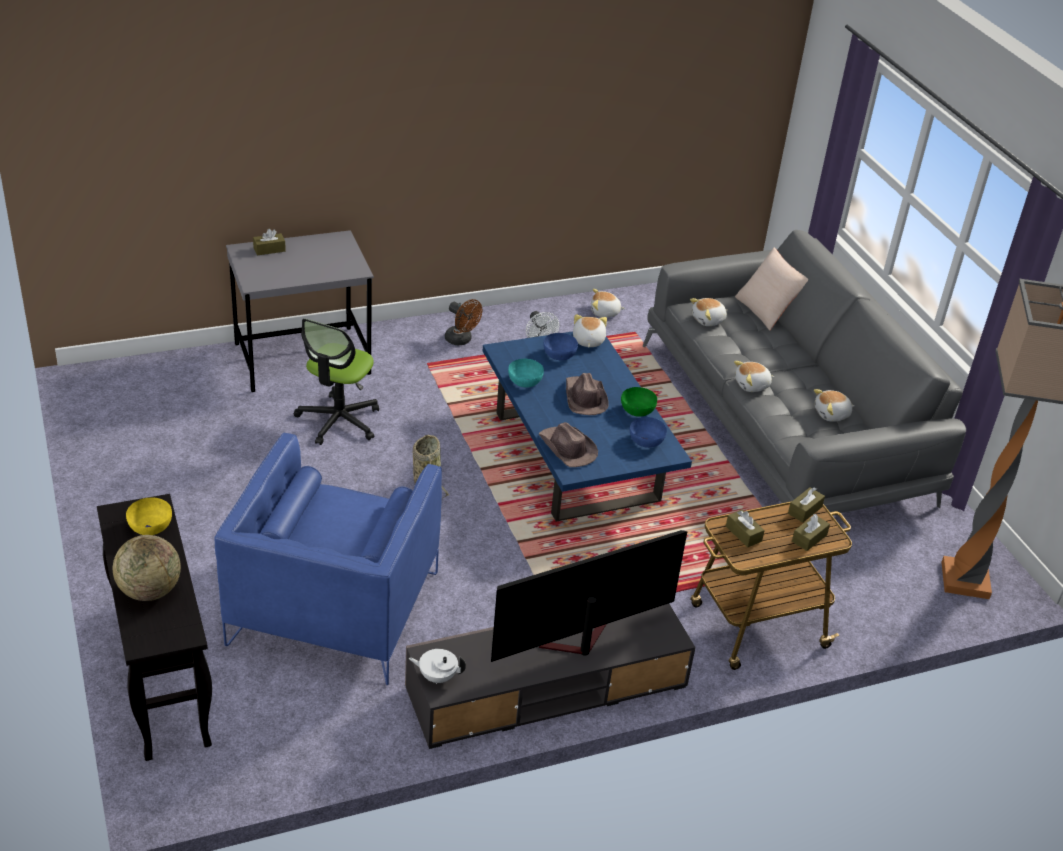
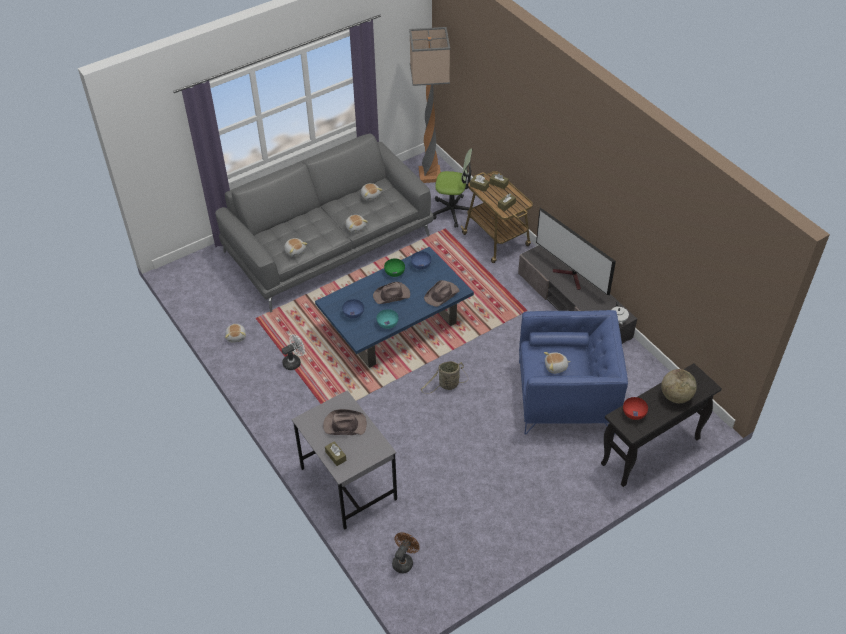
camera: 100 degrees left, 10 degrees up
yellow bowl [126,497,172,535] -> red bowl [623,397,648,420]
office chair [294,318,379,445] -> office chair moved to [433,148,472,228]
brown fan [445,299,482,345] -> brown fan moved to [392,532,420,573]
plush toy [573,314,607,347] -> plush toy moved to [544,352,571,374]
beige pillow [735,248,808,330] -> none
none -> brown hat [323,409,367,435]

